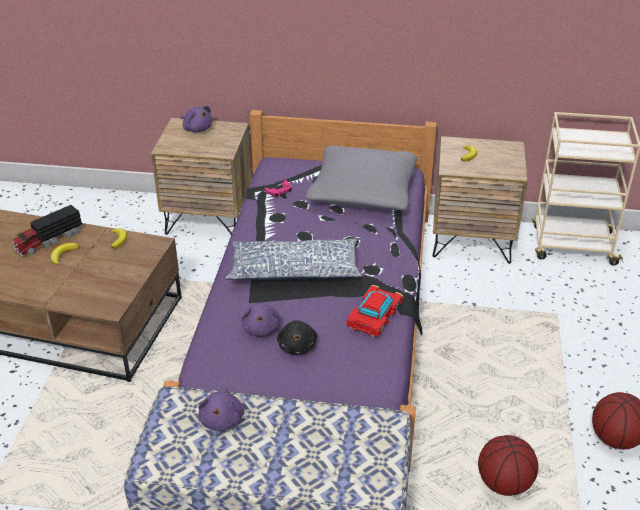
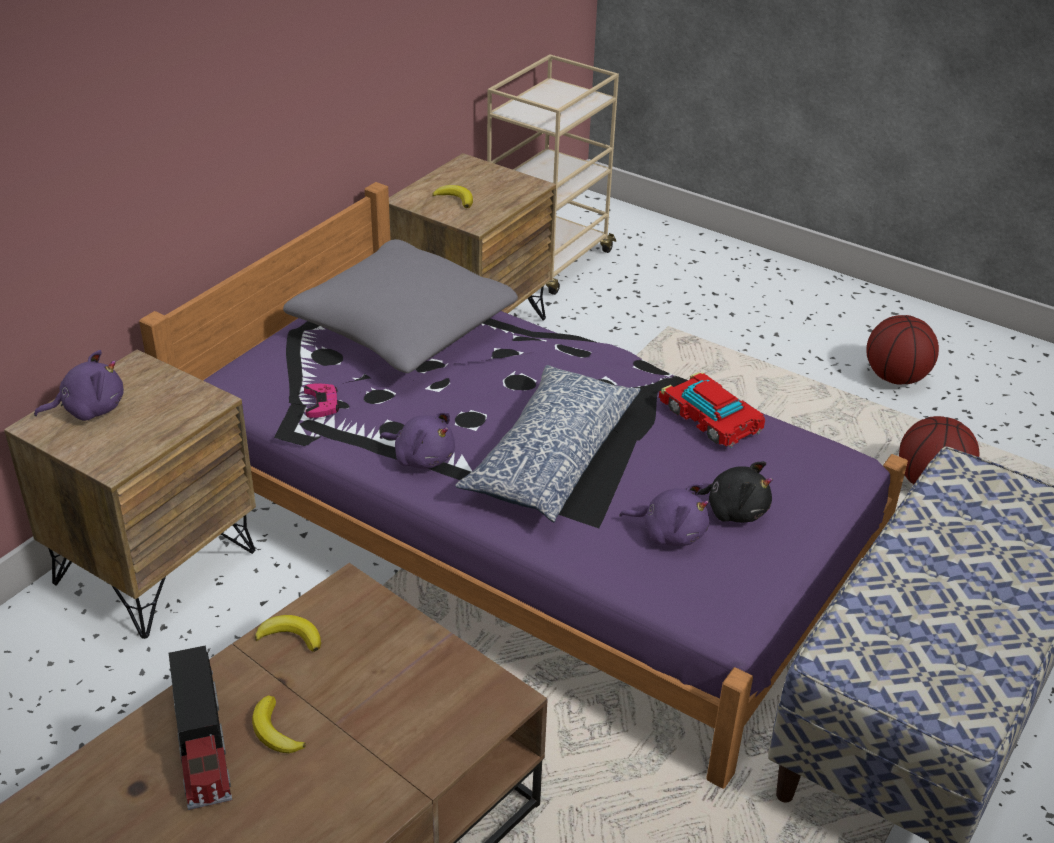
camera: 65 degrees left, 0 degrees up
purple plush toy [198,388,245,431] -> purple plush toy moved to [380,412,455,469]

